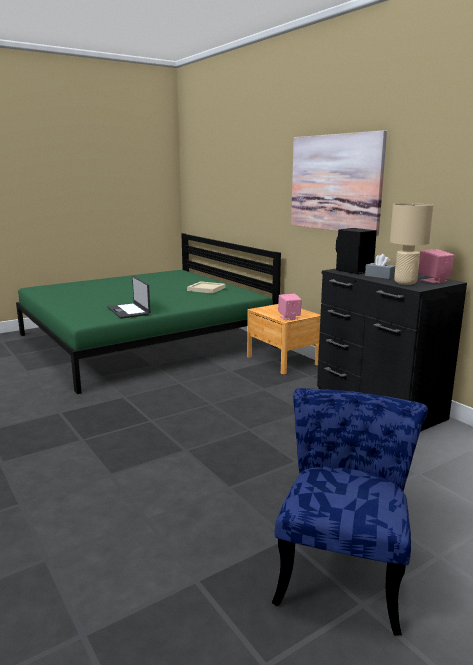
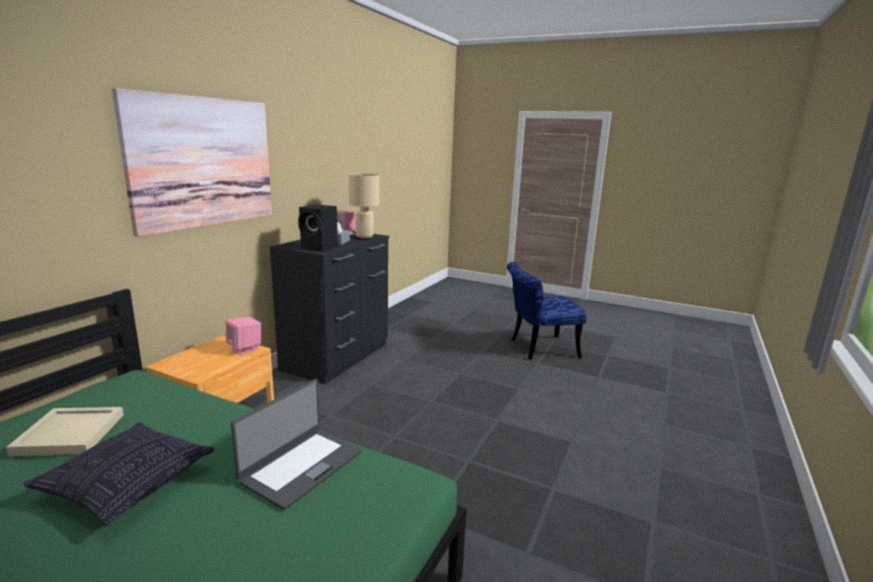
camera: 120 degrees left, 0 degrees up
none -> pillow [23,422,215,526]

